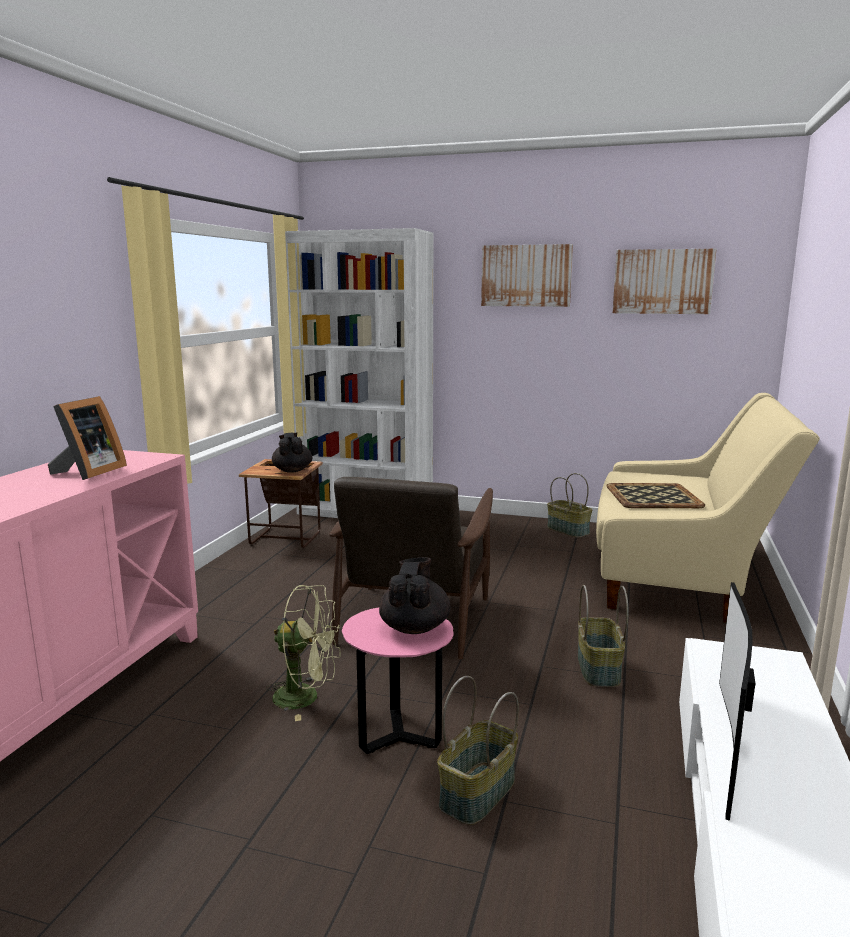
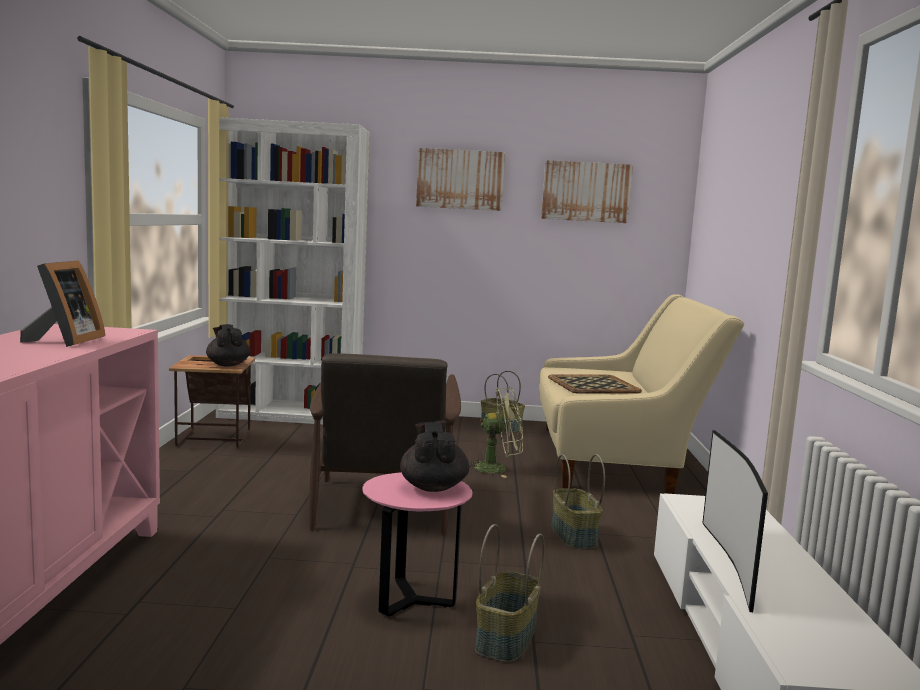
camera: 15 degrees left, 5 degrees down
green fan [265,585,341,721] -> green fan moved to [469,387,523,478]

